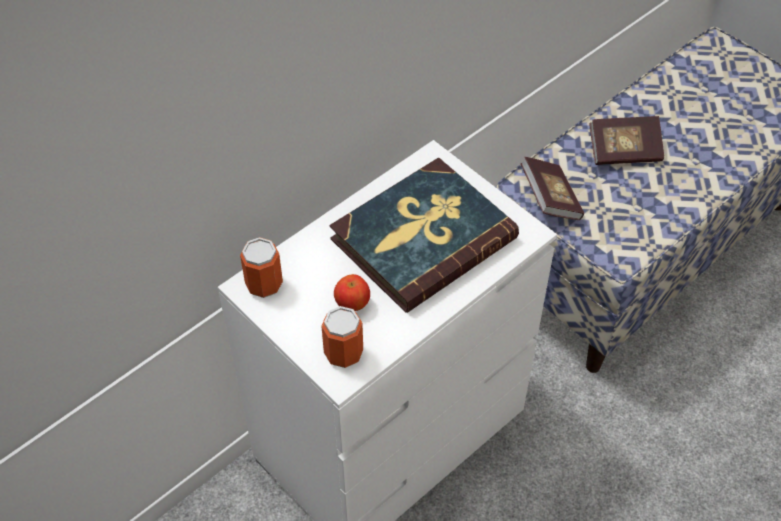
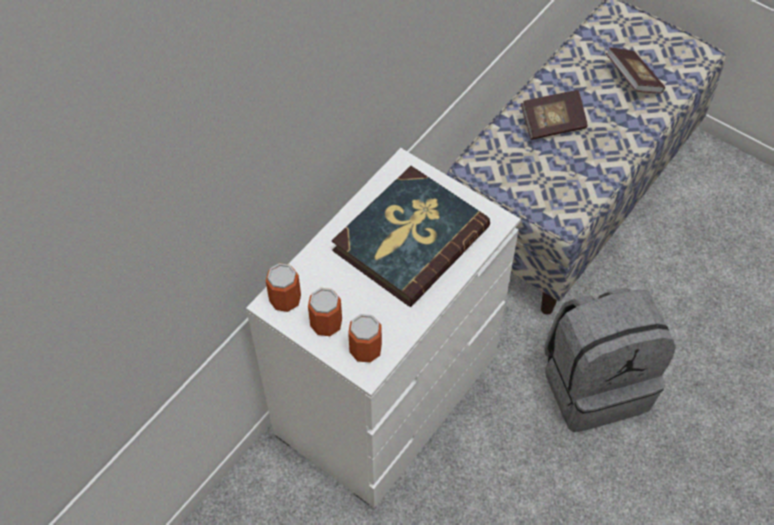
camera: 10 degrees left, 5 degrees up
apple [334,274,370,311] -> none
book [521,157,584,220] -> book moved to [606,47,665,93]
none -> can [308,288,342,336]
none -> grey backpack [545,288,675,432]

